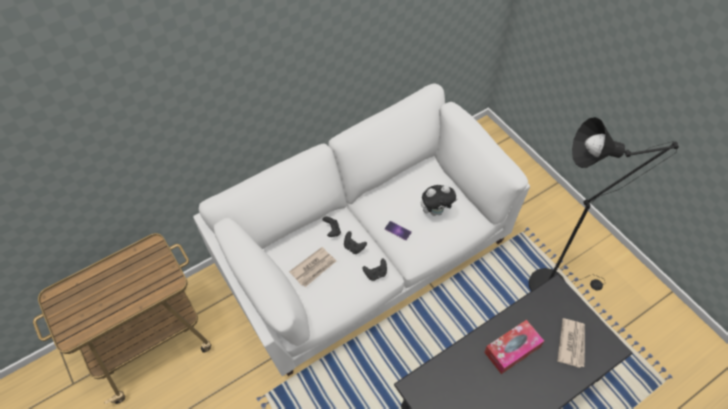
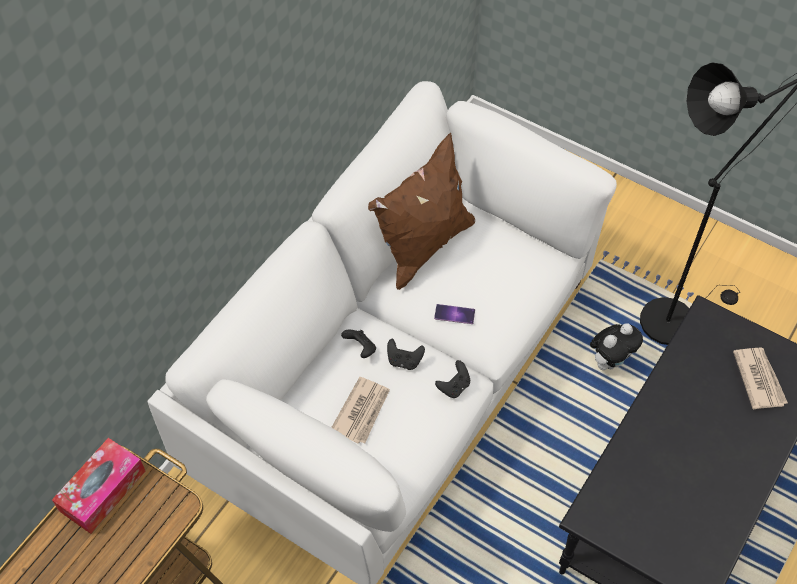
camera: 25 degrees left, 0 degrees up
plush toy [421,185,457,216] -> plush toy moved to [590,323,643,370]
tissue box [484,320,544,374] -> tissue box moved to [52,438,145,534]
none -> brown pillow [368,133,475,290]

